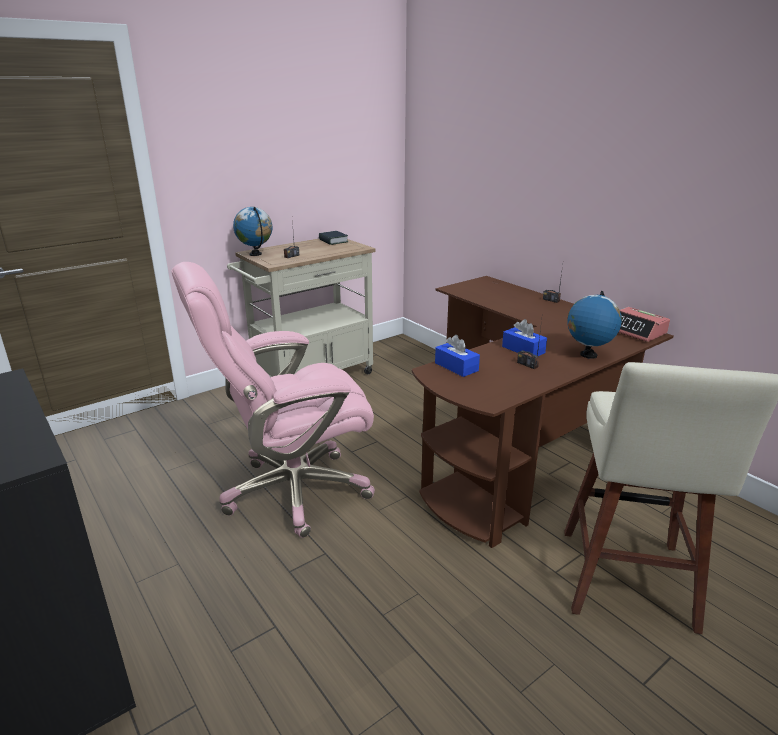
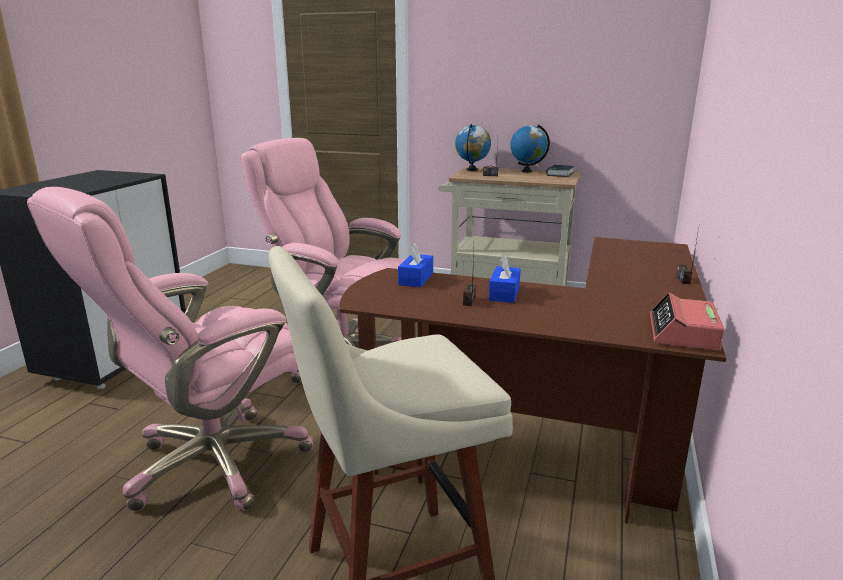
camera: 55 degrees right, 5 degrees down
globe [567,291,622,359] -> globe moved to [510,124,550,173]
none -> pink office chair [27,187,313,511]

